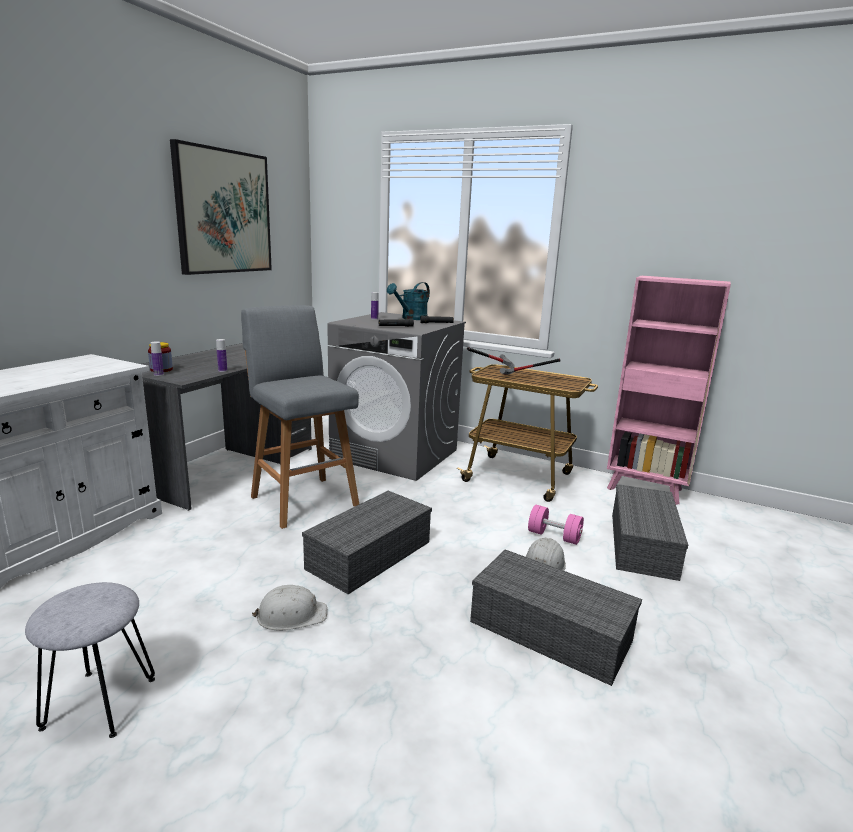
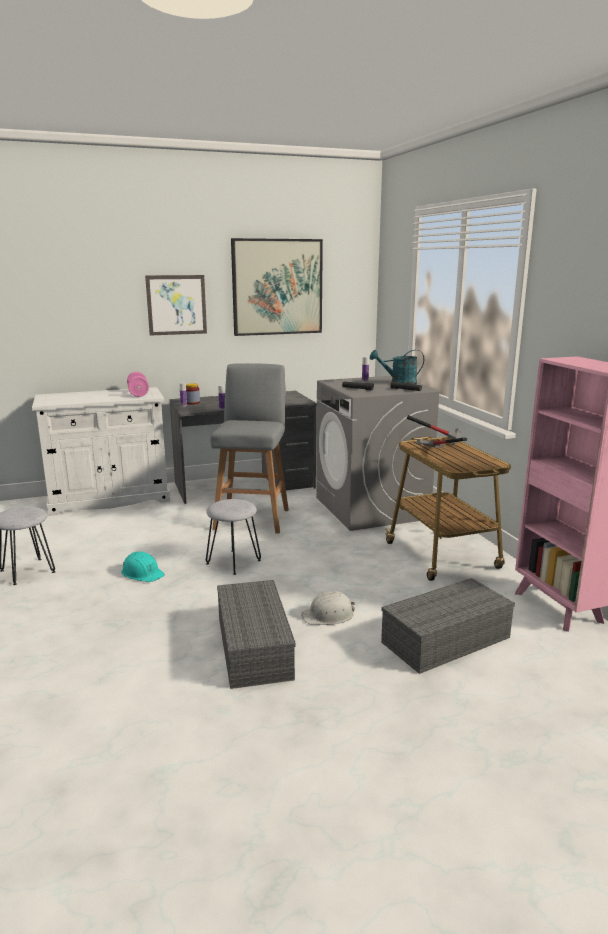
camera: 45 degrees right, 0 degrees up
white hard hat [252,585,327,631] -> turquoise hard hat [121,551,165,582]
grey storage box [302,491,432,594] -> grey stool [206,499,261,575]
pink dumbbell [528,505,584,545] -> pink dumbbell moved to [127,372,149,397]
none -> picture [145,275,207,335]

